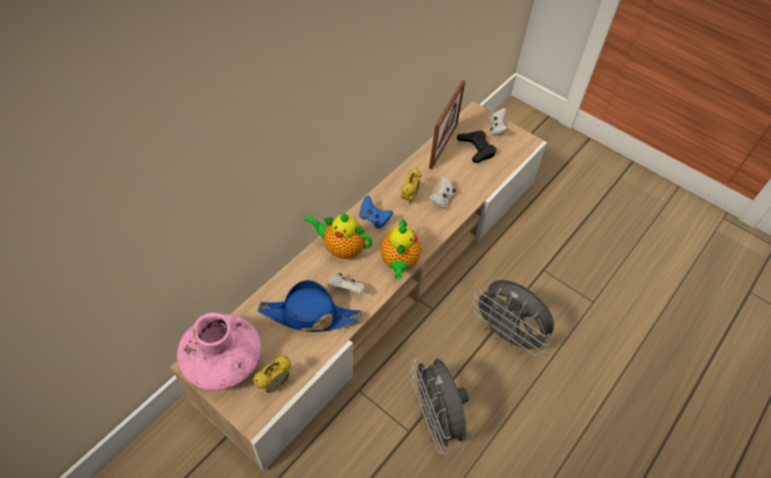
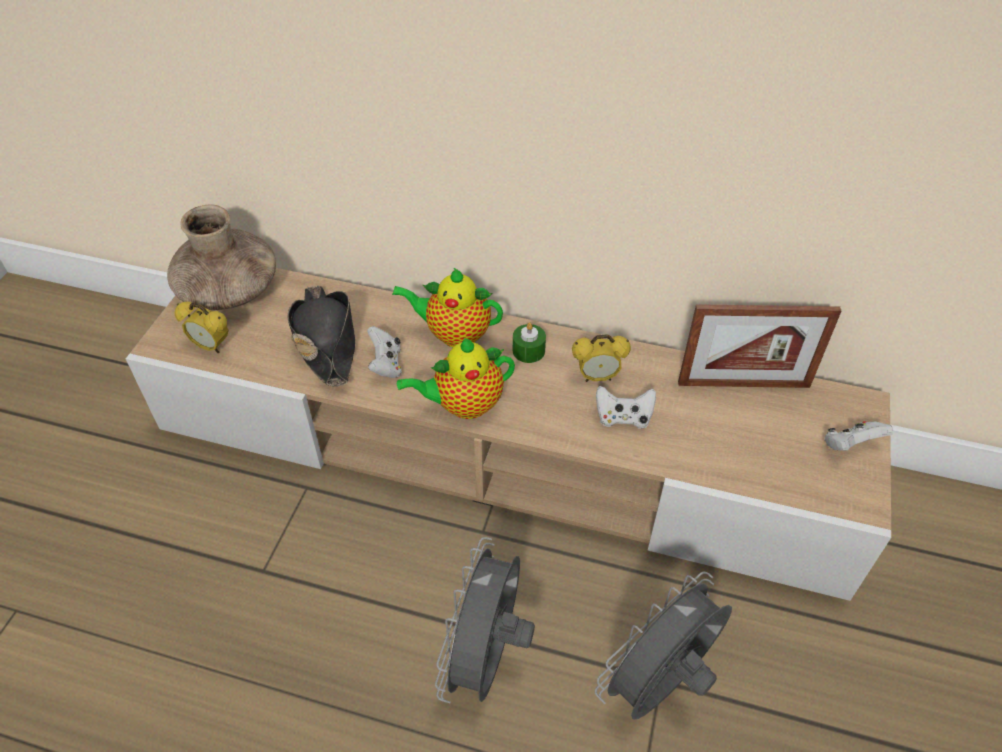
camera: 70 degrees right, 5 degrees down
pink vase [177,313,261,390] -> brown vase [167,204,276,310]
blue hat [258,280,361,332] -> black hat [288,286,355,386]
teapot [304,213,372,259] -> teapot turned 75 degrees counterclockwise [392,268,503,347]
blue game controller [360,196,393,229] -> green candle [513,323,546,363]
grey fan [410,357,469,454] -> grey fan moved to [595,572,732,720]
black game controller [457,130,496,163] -> none

